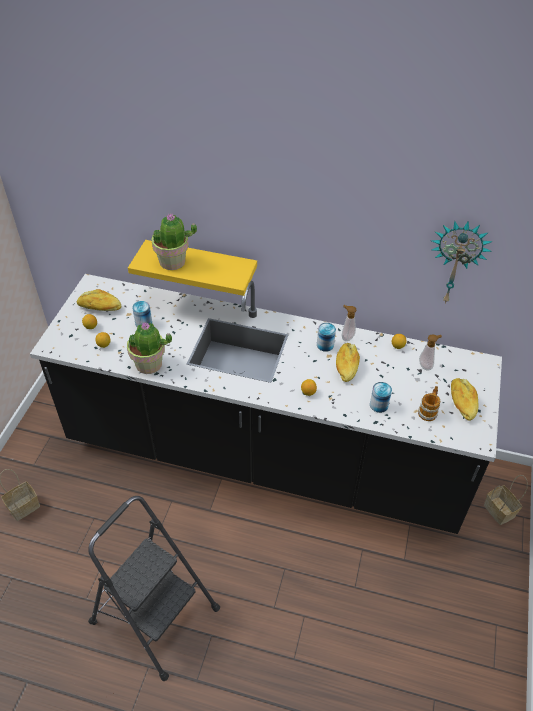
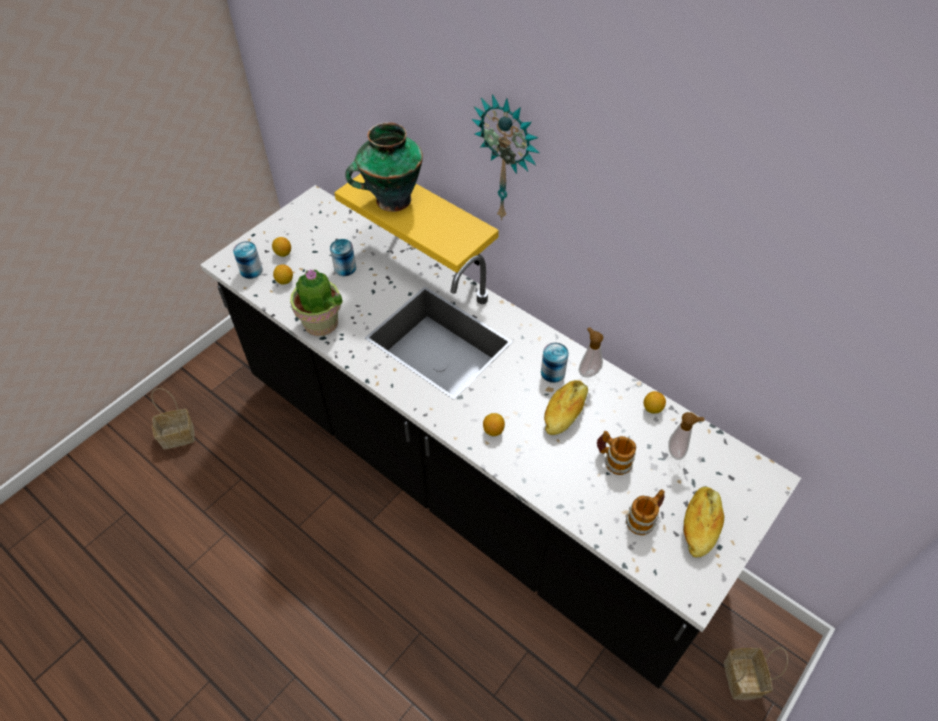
camera: 25 degrees right, 5 degrees up
bread [77,289,121,311] -> none
black step ladder [88,496,220,681] -> none
potted plant [151,213,197,270] -> vase [345,122,423,212]
can [370,382,392,413] -> can moved to [233,241,263,279]
wall clock [431,221,493,304] -> wall clock moved to [472,94,539,221]
none -> mug [597,431,636,475]

